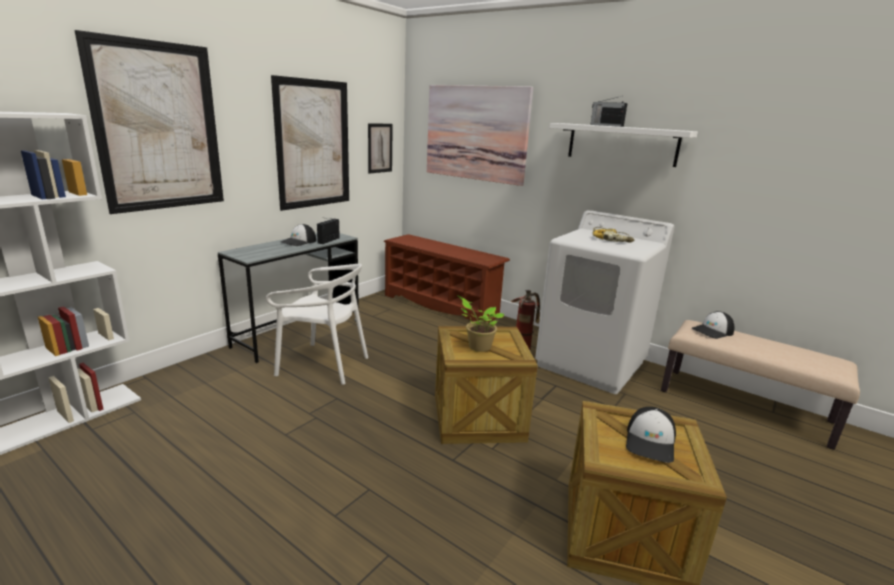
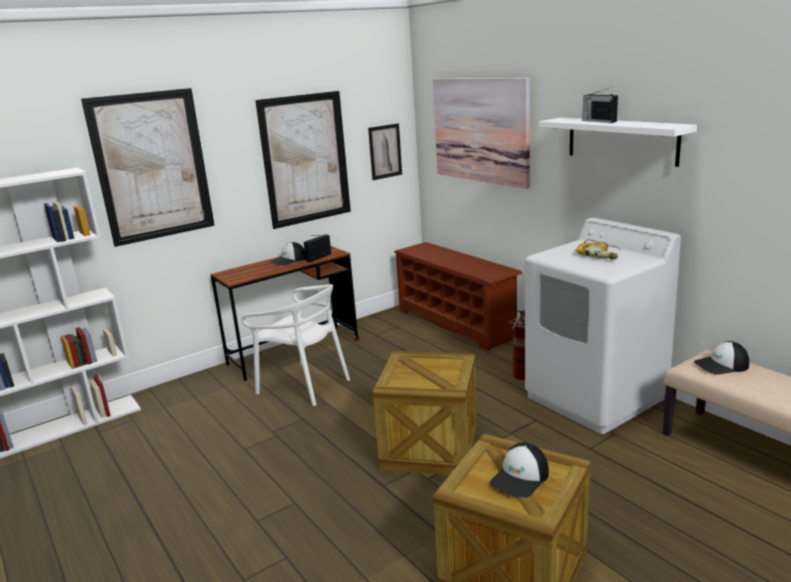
camera: 20 degrees right, 0 degrees up
grey desk [218,233,359,363] -> brown desk [210,246,360,381]
potted plant [457,295,504,352] -> none

